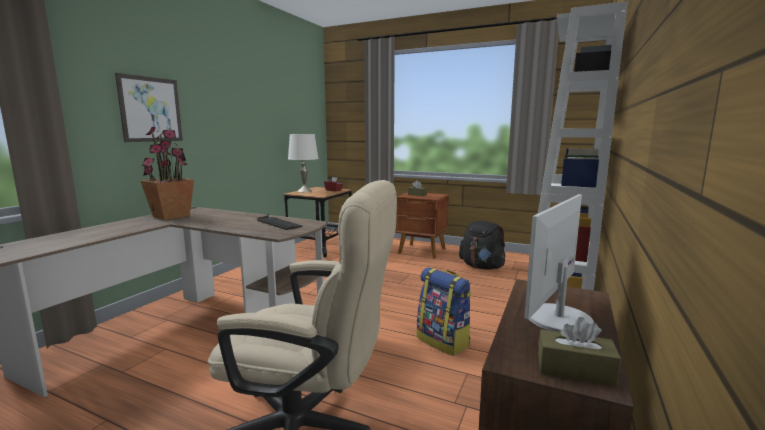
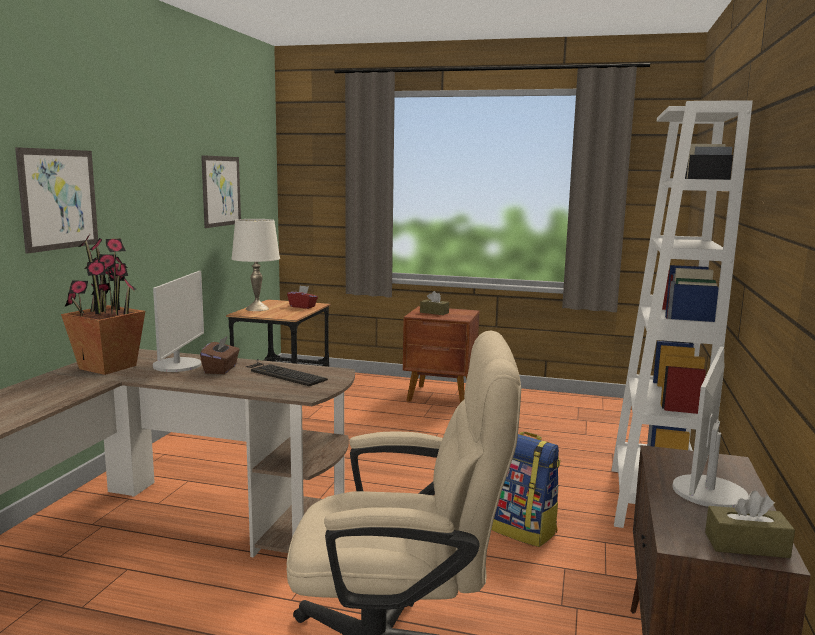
camera: 10 degrees left, 0 degrees up
black backpack [459,221,505,270] -> none
none -> monitor [153,271,204,372]
none -> brown tissue box [200,336,240,374]
none -> picture [201,155,241,228]

